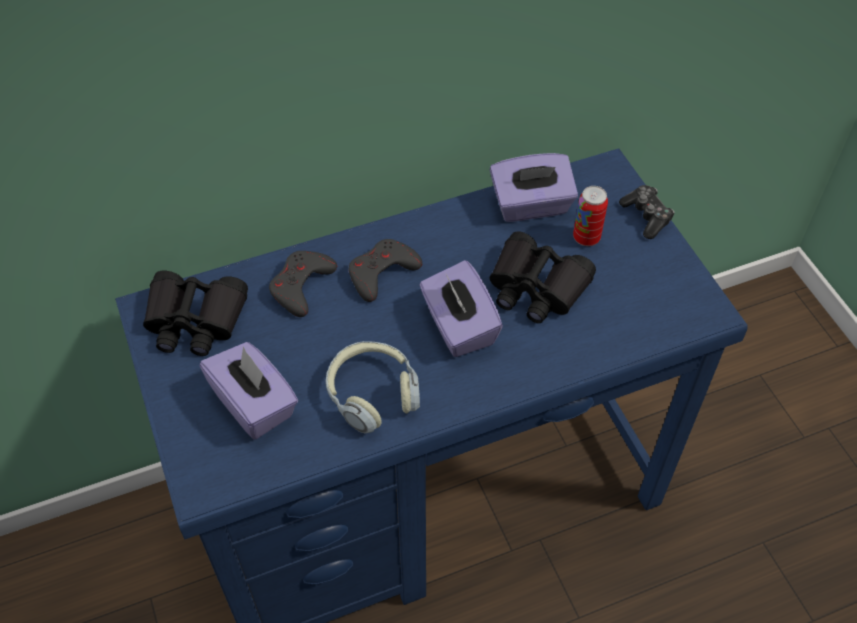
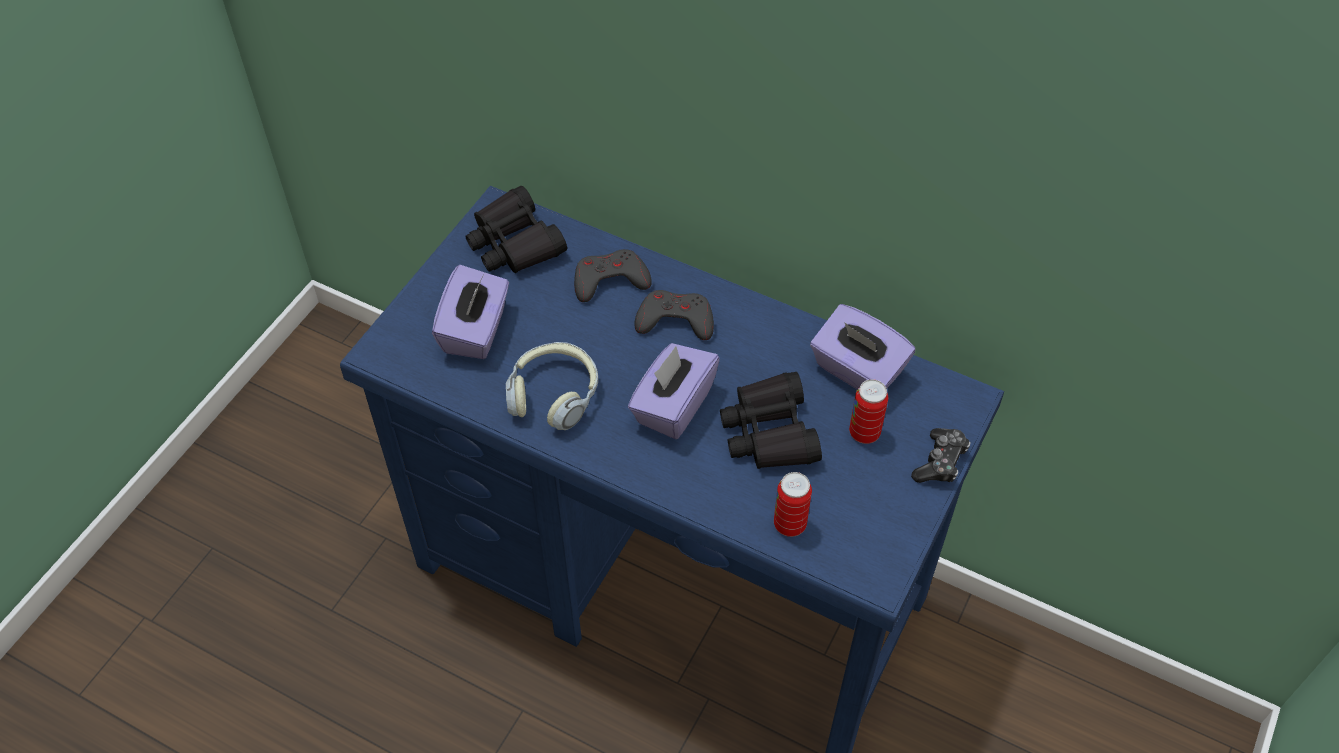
camera: 50 degrees right, 0 degrees up
none -> can [774,472,812,537]

